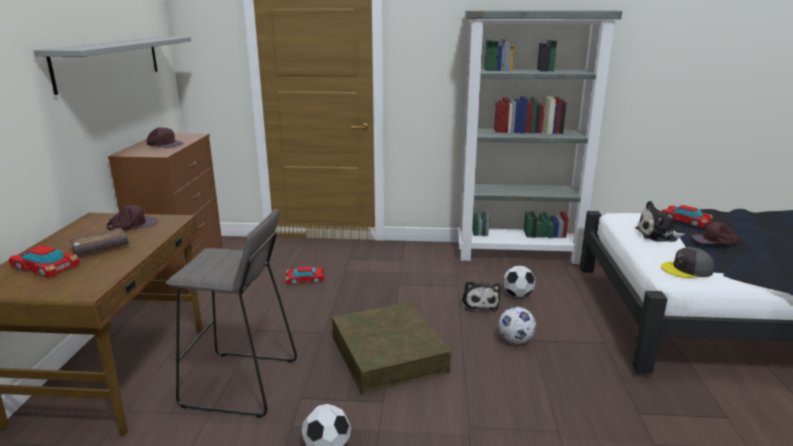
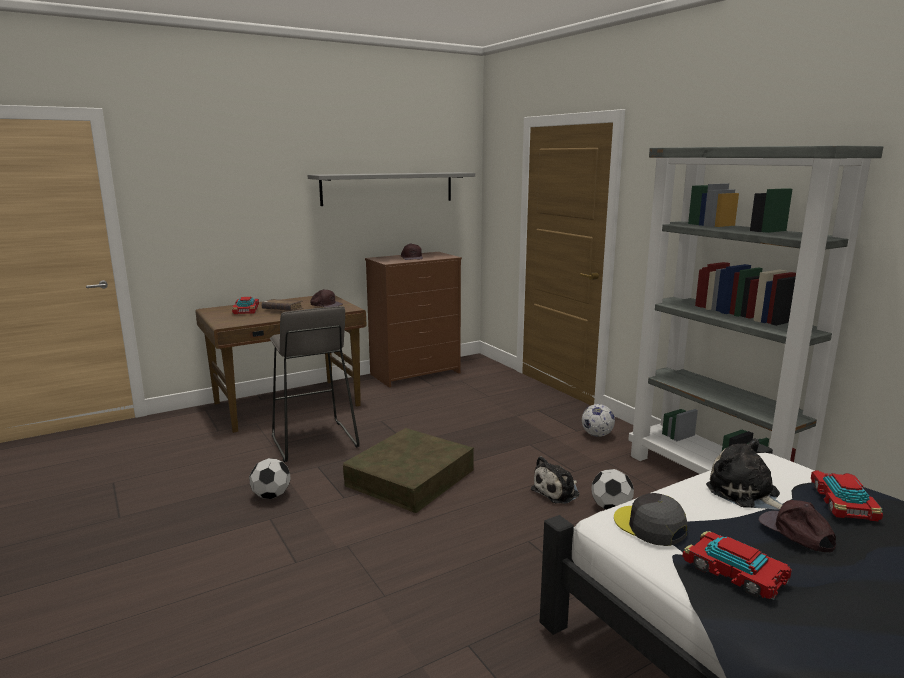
camera: 55 degrees right, 5 degrees down
toy car [286,266,324,285] -> toy car moved to [682,531,792,600]
football [499,307,536,344] -> football moved to [582,404,615,437]

